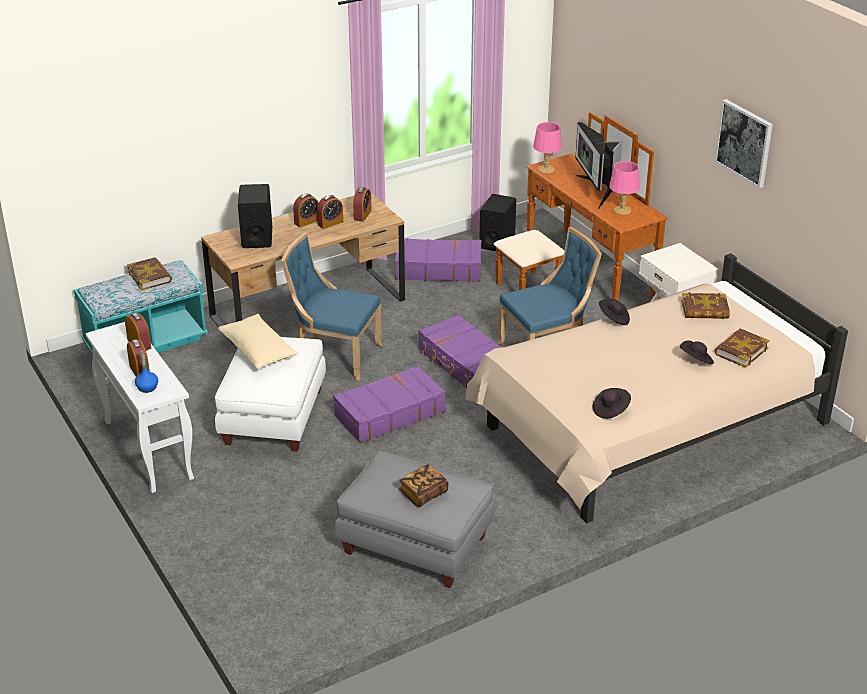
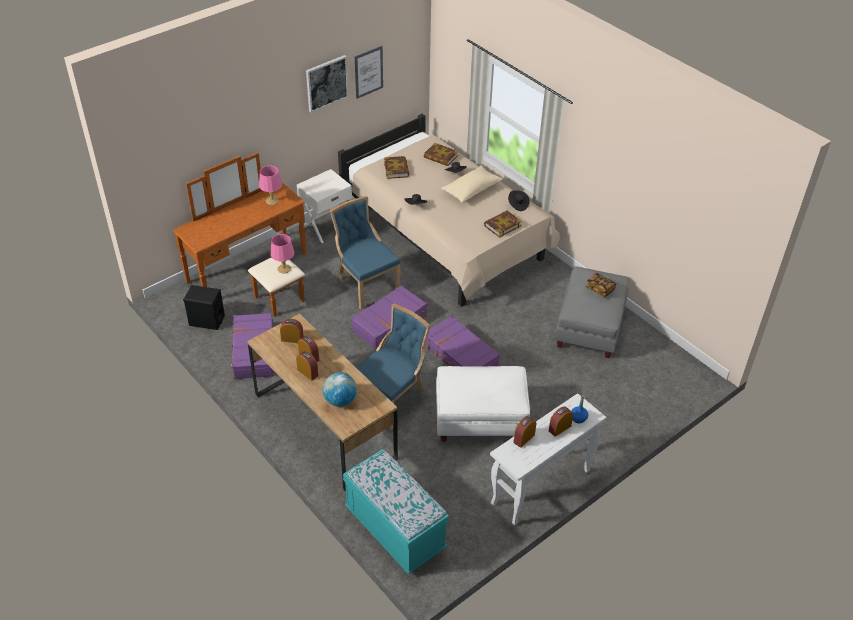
camera: 100 degrees left, 10 degrees up
book [127,257,172,290] -> book moved to [484,211,522,238]
beige pillow [218,314,299,370] -> beige pillow moved to [441,166,502,203]
black speaker [238,184,272,248] -> globe [323,372,357,407]
blue chair [281,233,382,381] -> blue chair turned 150 degrees counterclockwise [356,303,430,430]
pink table lamp [533,122,562,173] -> pink table lamp moved to [271,234,294,274]
monitor [575,122,622,209] -> none
none -> picture [355,46,383,99]

